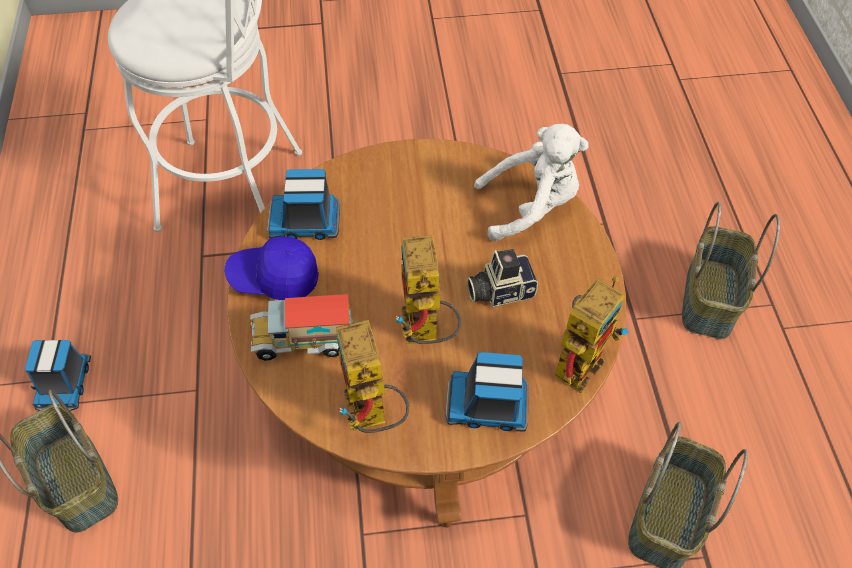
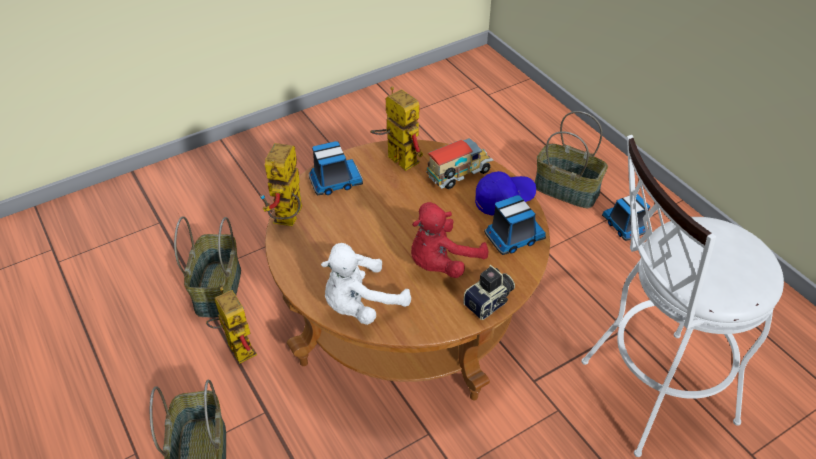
camera: 155 degrees right, 10 degrees down
toy robot [396,235,461,344] -> toy robot moved to [206,287,257,364]
camera [467,249,538,307] -> camera moved to [463,265,515,320]
none -> red plush toy [411,202,488,278]

